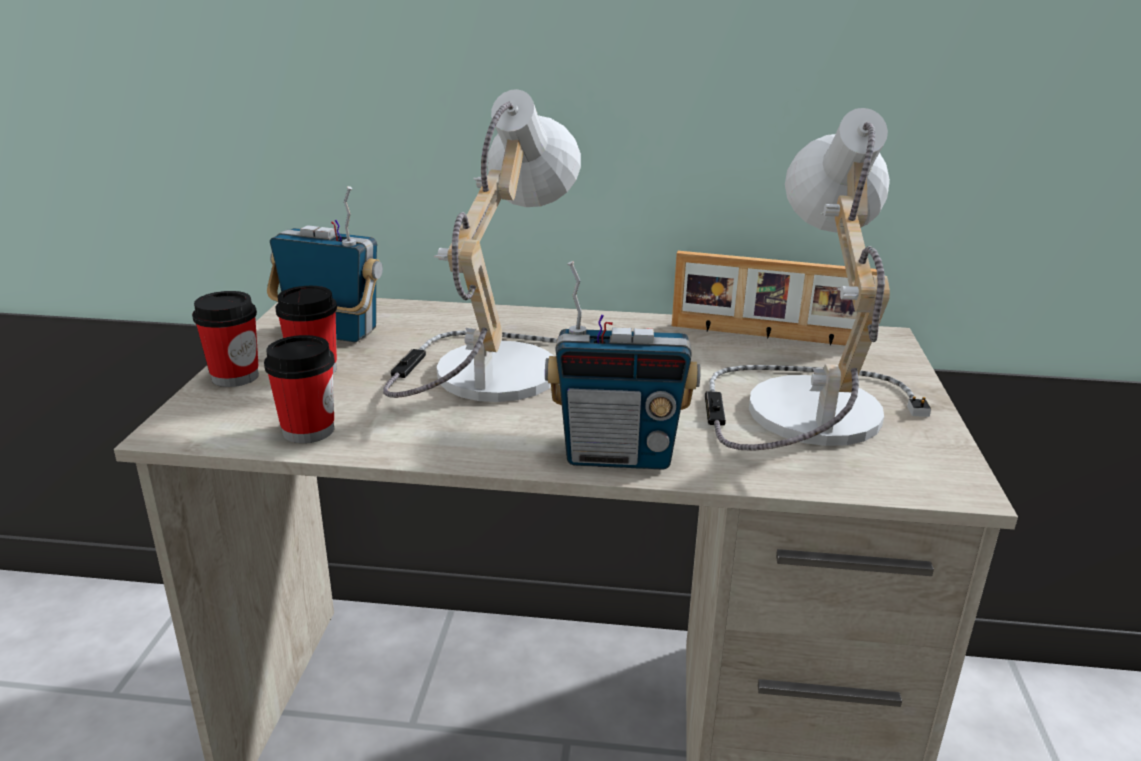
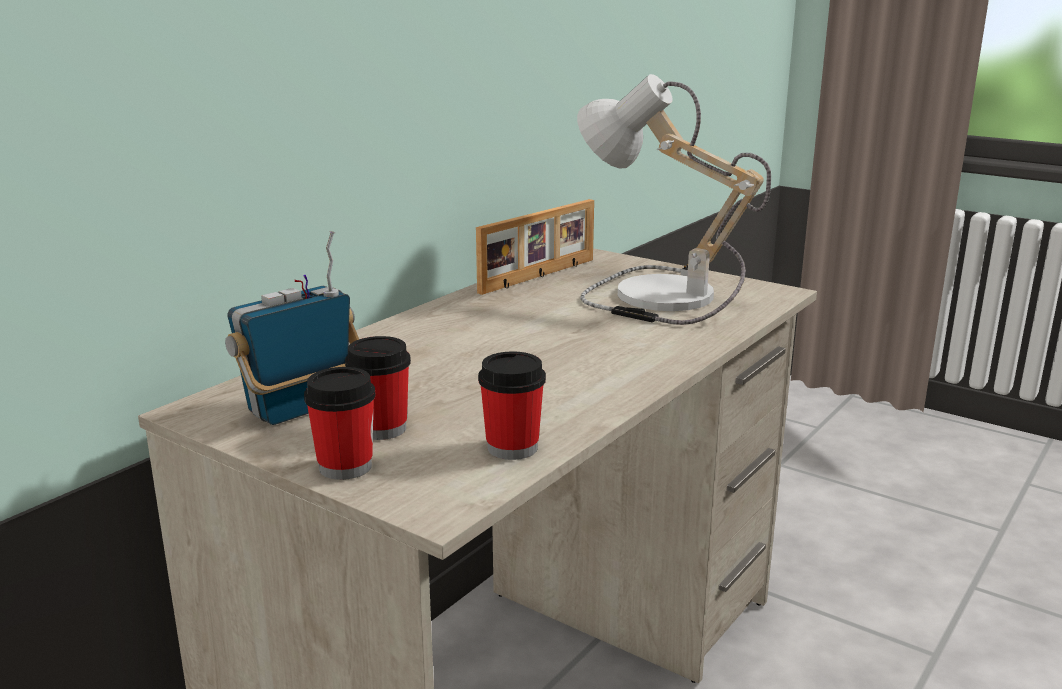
camera: 60 degrees left, 5 degrees down
table lamp [383,89,581,402] -> none
radio [545,261,701,469] -> none

